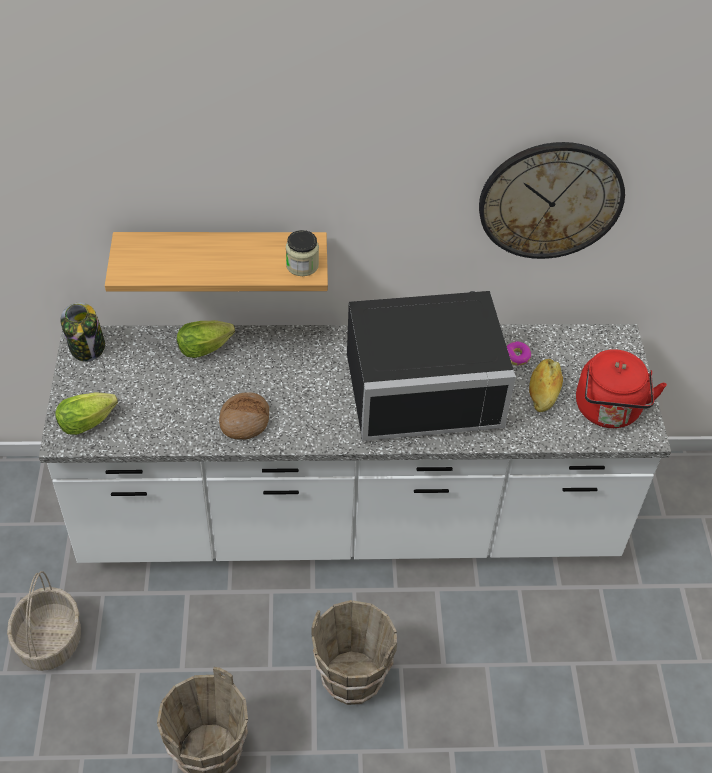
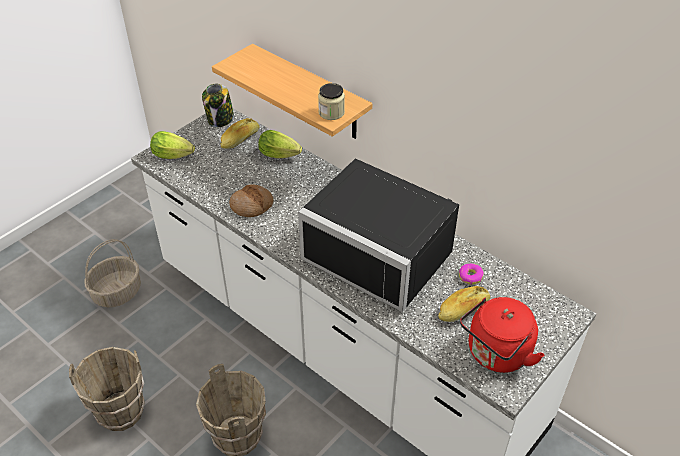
camera: 45 degrees right, 5 degrees down
wall clock [479,142,625,259] -> none
none -> bread [220,118,259,149]

